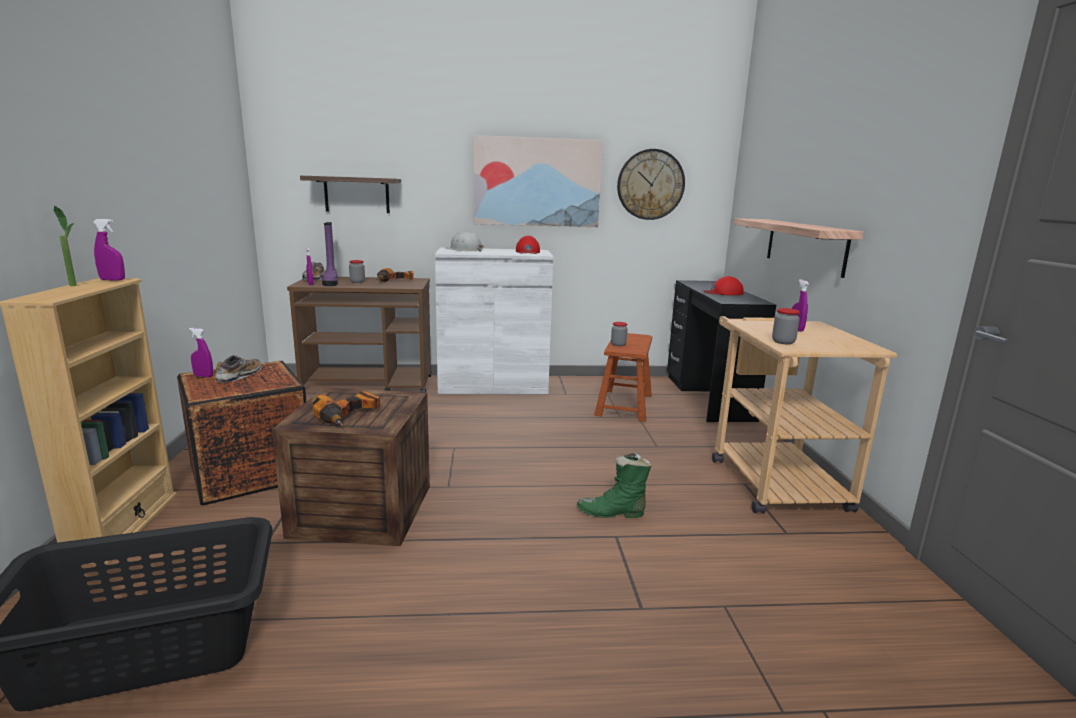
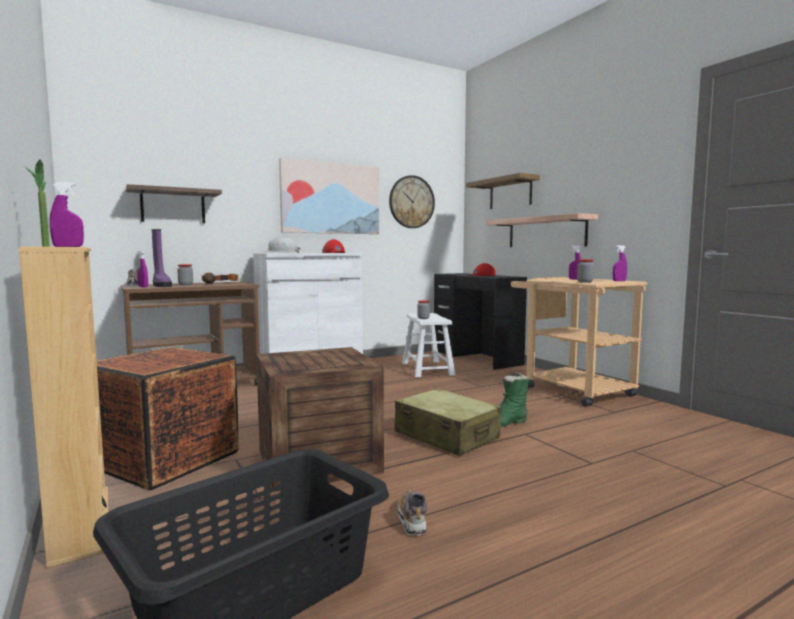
camera: 25 degrees left, 10 degrees down
purple spray bottle [189,328,213,377] -> purple spray bottle moved to [613,245,627,281]
shoe [215,355,261,383] -> shoe moved to [397,490,427,535]
power drill [312,391,380,427] -> none
brown stool [594,333,652,422] -> white stool [402,313,455,377]
none -> beige suitcase [394,388,502,456]
none -> shelf [466,173,540,209]

